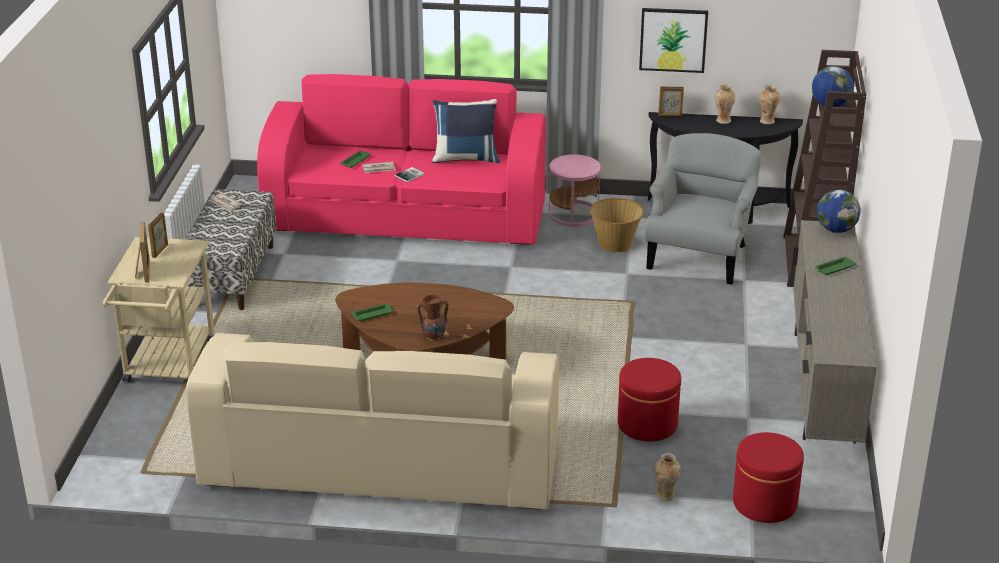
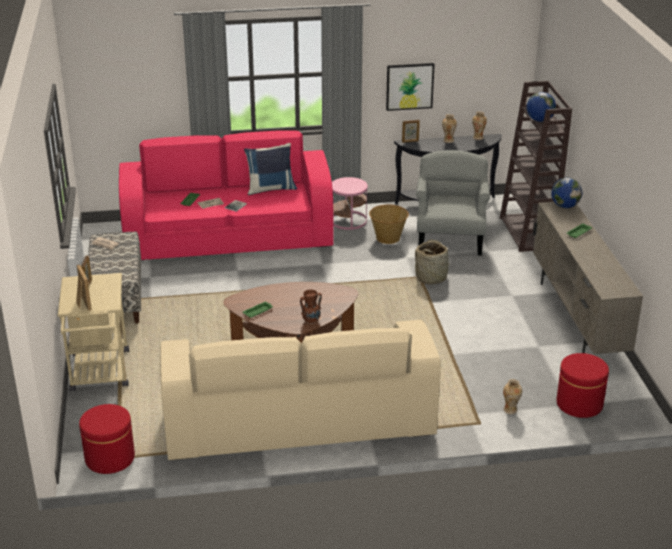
camera: 15 degrees left, 0 degrees up
red ottoman [618,358,681,441] -> red ottoman moved to [79,404,135,474]
none -> basket [415,240,452,285]

